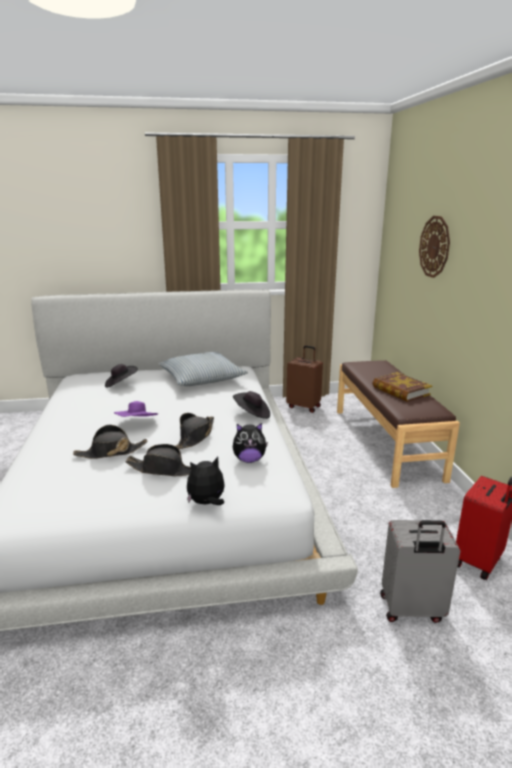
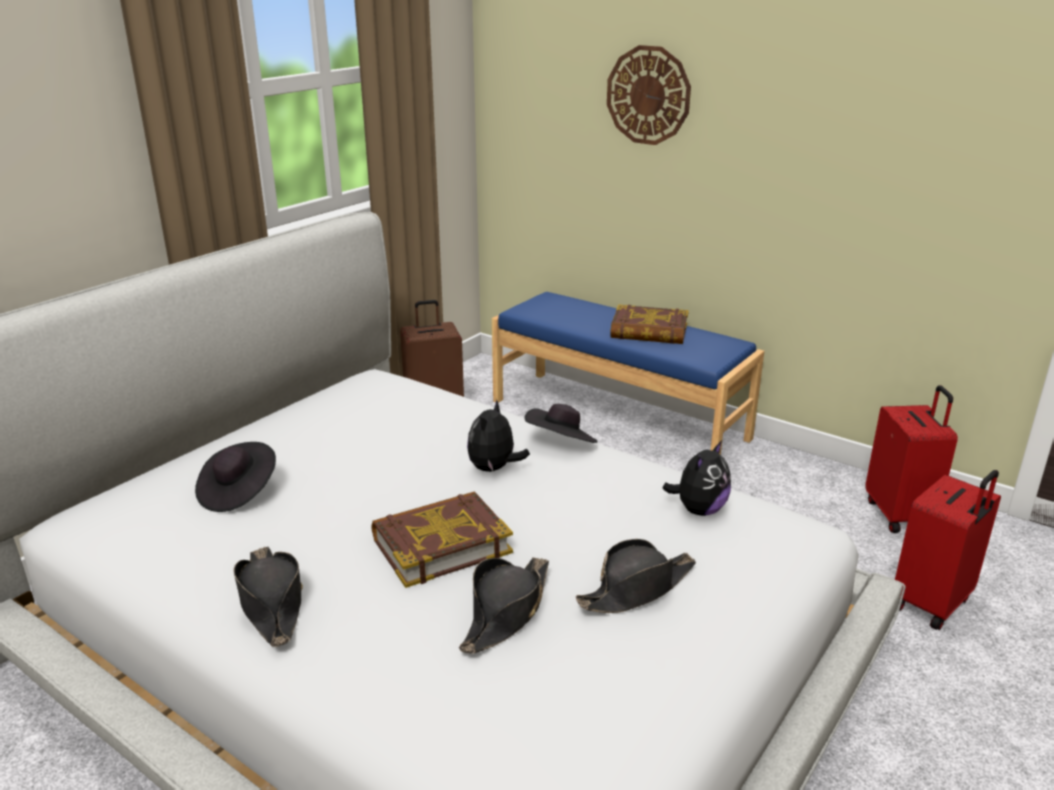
camera: 45 degrees left, 5 degrees up
purple hat [114,401,158,417] -> book [371,491,513,588]
pillow [158,352,248,386] -> none
black hat [176,413,214,449] -> black hat moved to [233,547,303,647]
plush toy [187,457,225,505] -> plush toy moved to [467,399,530,472]
brown bench [337,360,460,488] -> blue bench [492,292,764,455]
grey suitcase [380,520,460,623] -> red suitcase [895,470,1001,630]

